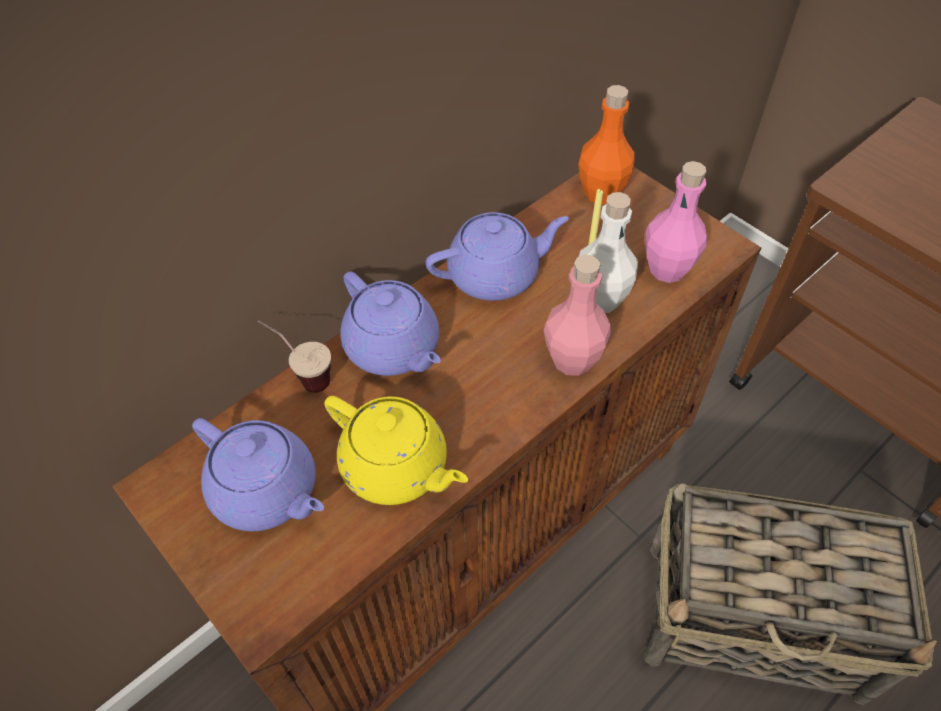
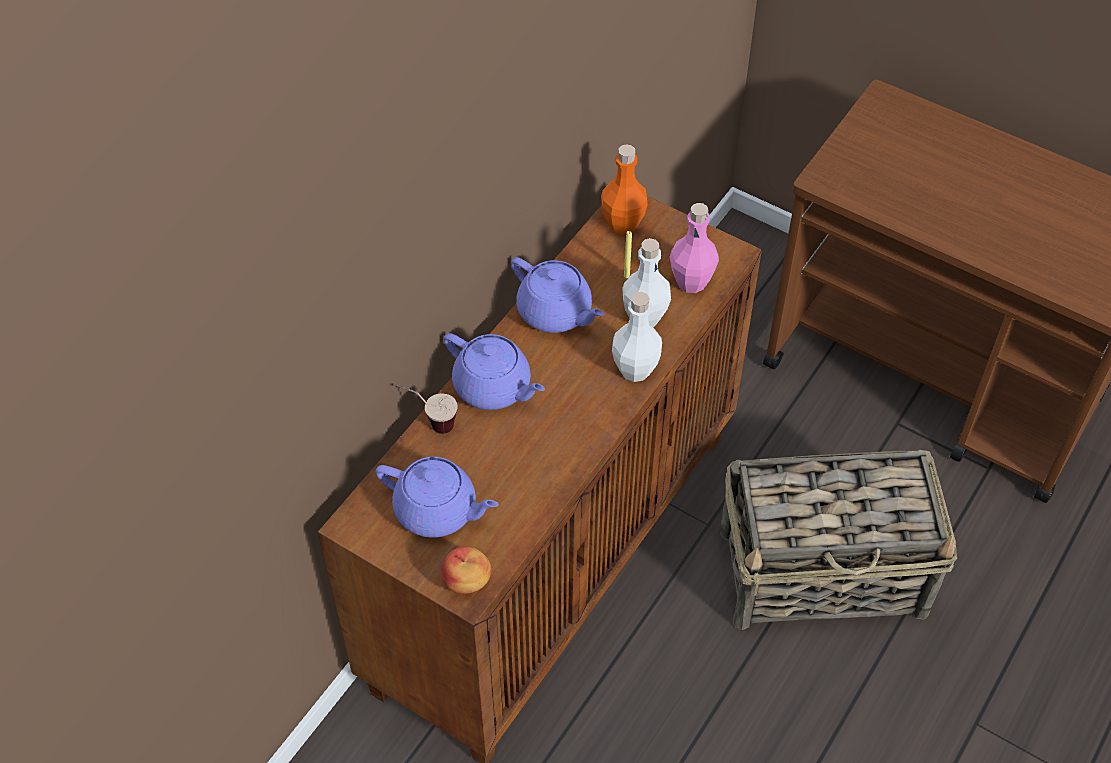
camera: 15 degrees left, 0 degrees up
yellow teapot [324,396,468,505] -> none
purple teapot [426,212,569,301] -> purple teapot turned 75 degrees clockwise [511,257,604,333]
pink bottle [544,255,611,376] -> white bottle [612,292,662,382]
none -> apple [441,546,491,594]

